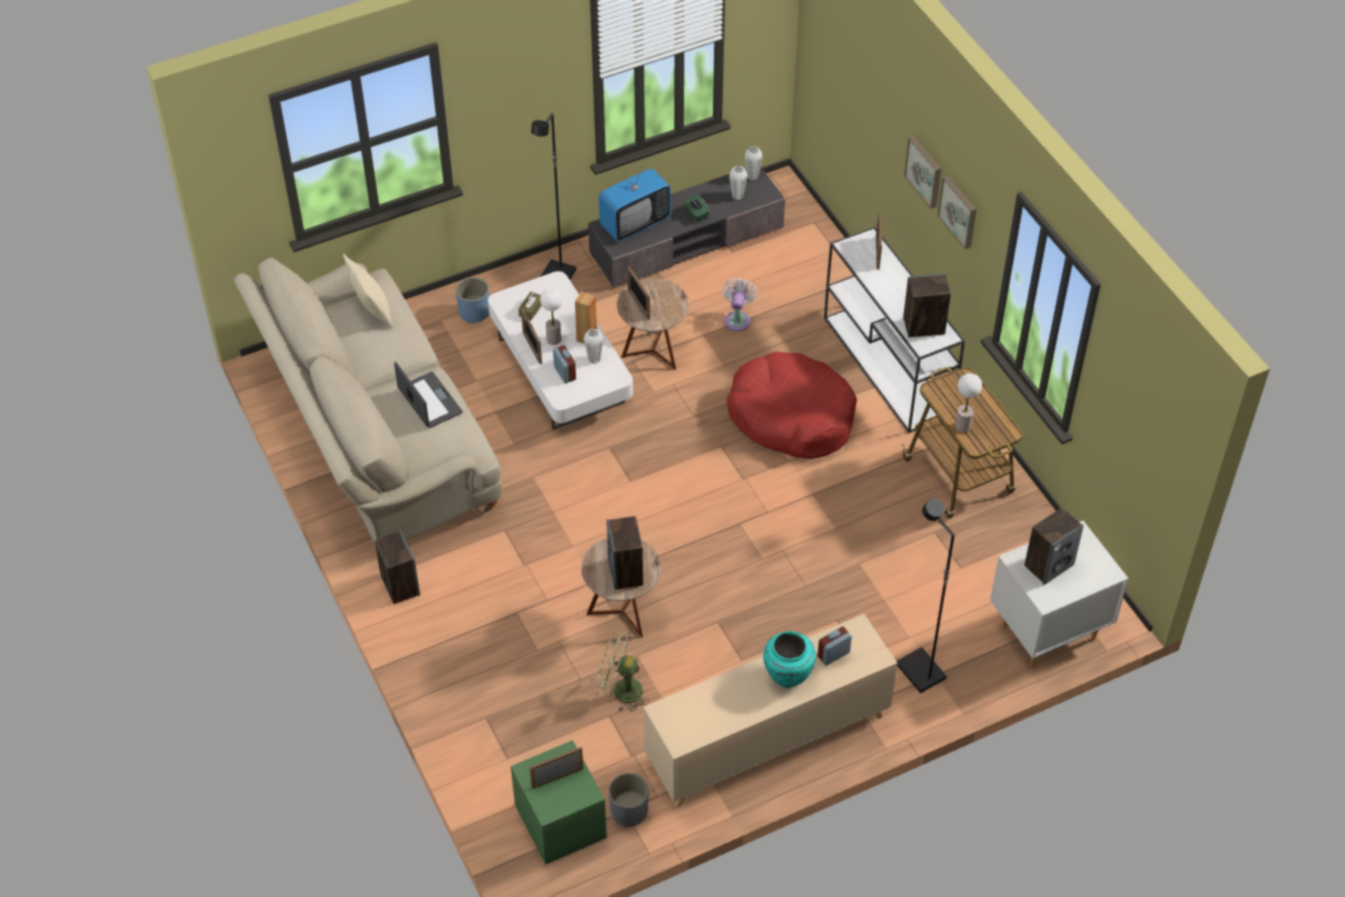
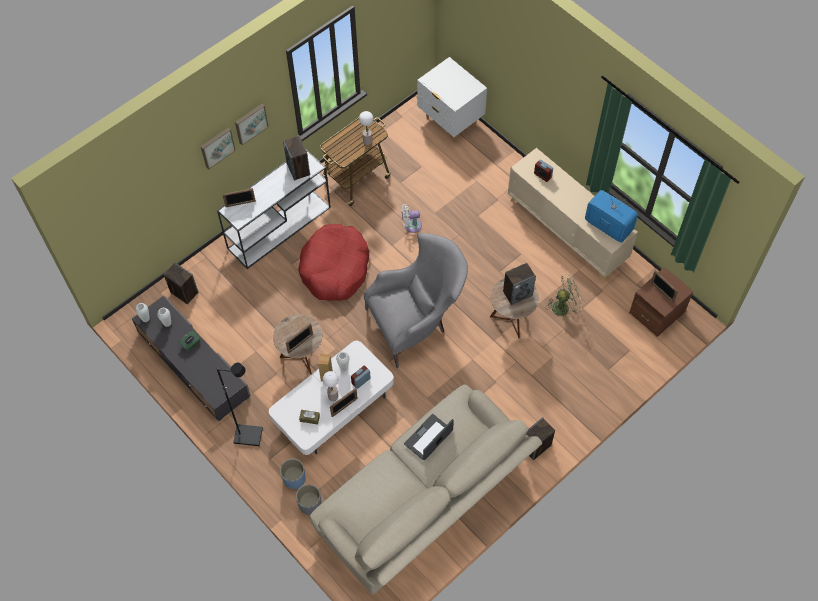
camera: 105 degrees left, 10 degrees up
beige pillow [343,254,393,328] -> none
green nightstand [510,740,607,865] -> brown nightstand [629,267,694,337]
green fan [597,630,650,712] -> green fan turned 105 degrees counterclockwise [547,274,582,320]
television [599,157,671,242] -> television moved to [585,190,638,243]
grey planter [608,773,649,827] -> grey planter moved to [296,484,321,515]
white fan [722,278,758,331] -> white fan moved to [402,204,422,233]
turquoise vase [763,631,816,688] -> none
black floor lamp [896,498,955,693] -> none
speaker [1024,507,1084,585] -> speaker moved to [164,263,199,304]
none -> grey armchair [364,233,468,368]

